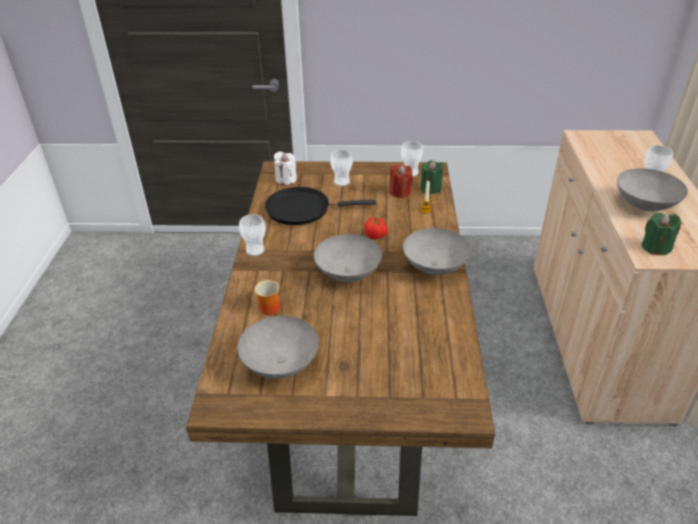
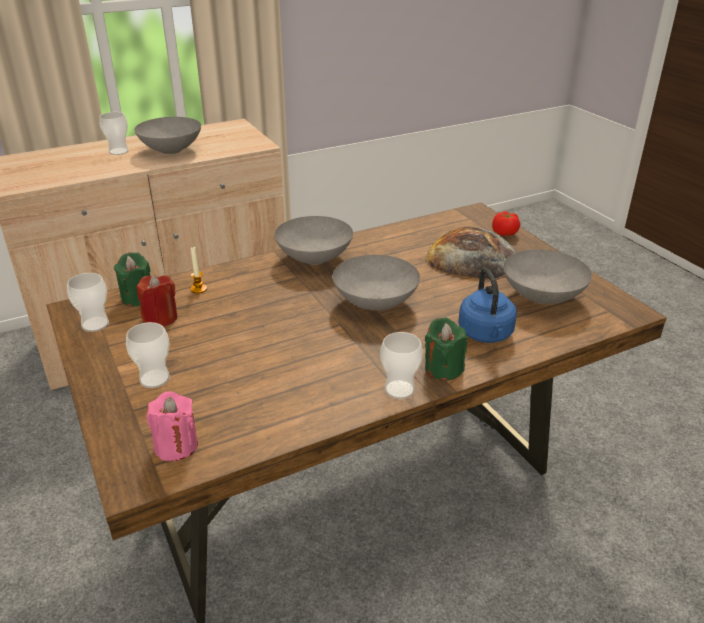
camera: 120 degrees left, 5 degrees down
mug [254,280,280,315] -> blue kettle [458,268,517,343]
black frying pan [265,187,376,225] -> none
white candle [274,151,297,185] -> pink candle [146,392,198,461]
tomato [364,218,388,240] -> tomato moved to [492,211,520,236]
green candle [642,213,681,255] -> green candle moved to [425,318,467,381]
none -> bread [425,227,517,279]

